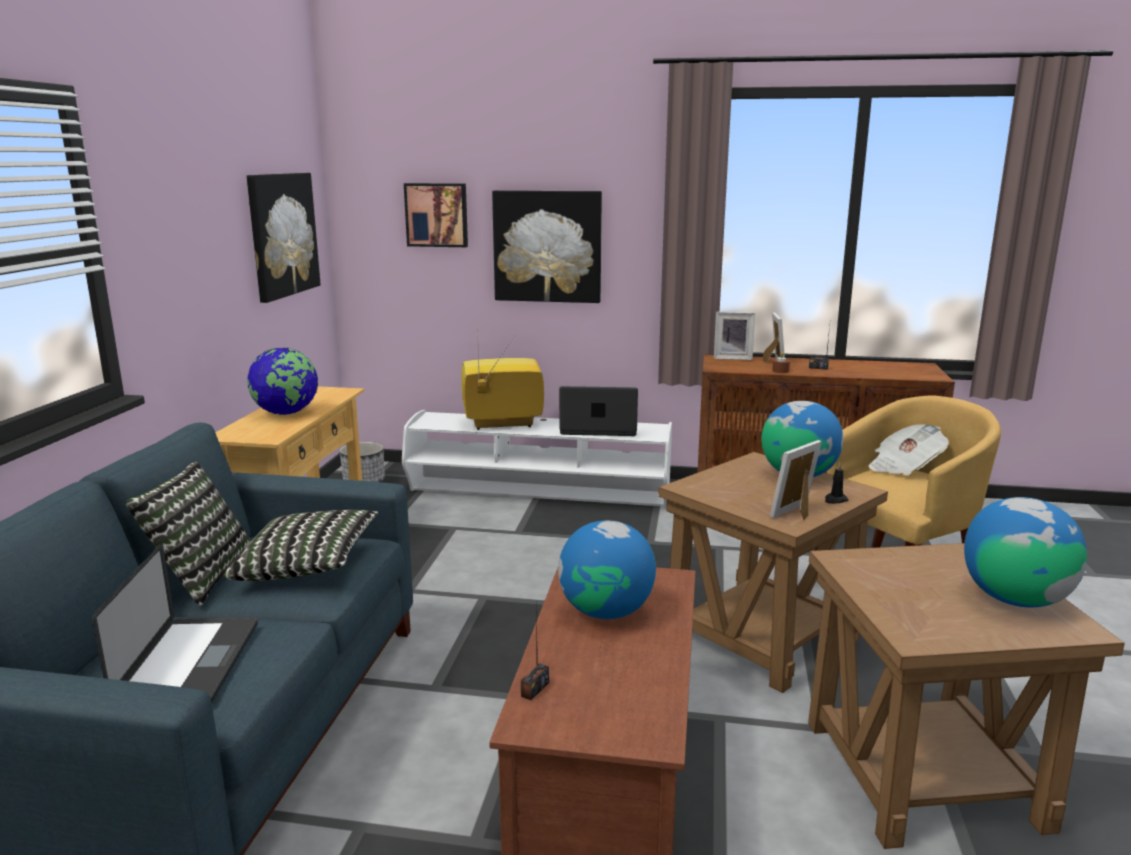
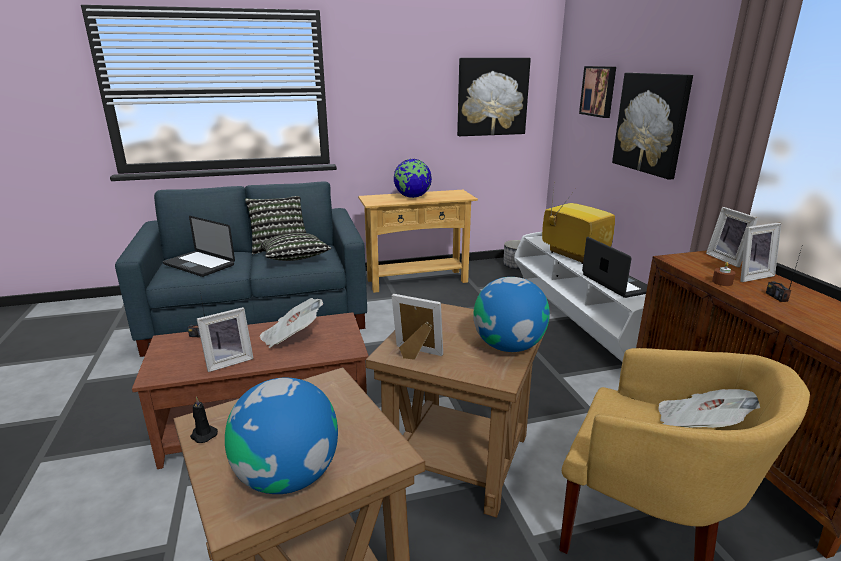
camera: 65 degrees right, 5 degrees up
laptop [92,544,258,703] -> laptop turned 60 degrees clockwise [163,216,235,277]
globe [558,521,656,619] -> newspaper [259,298,323,348]
black candle [825,463,848,504] -> black candle moved to [190,396,218,443]
none -> picture frame [197,307,254,372]

